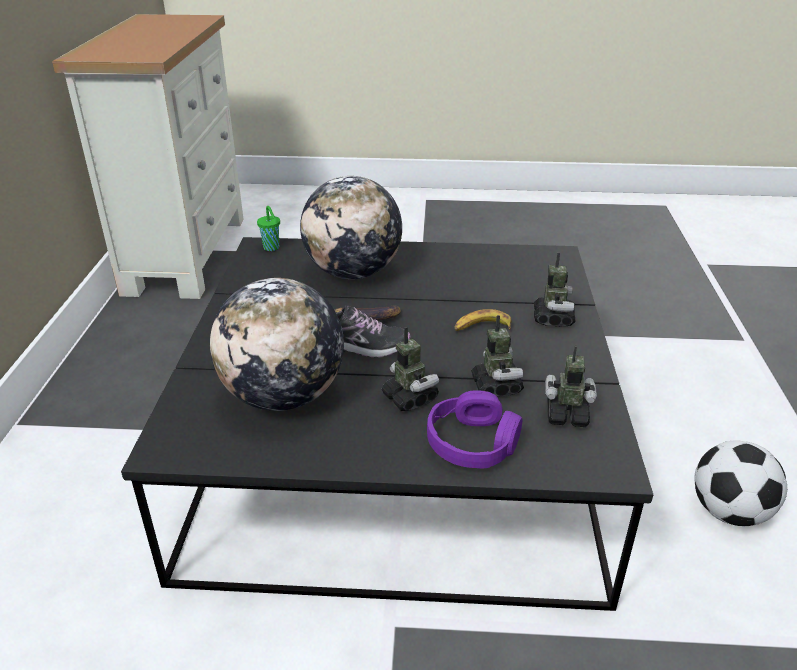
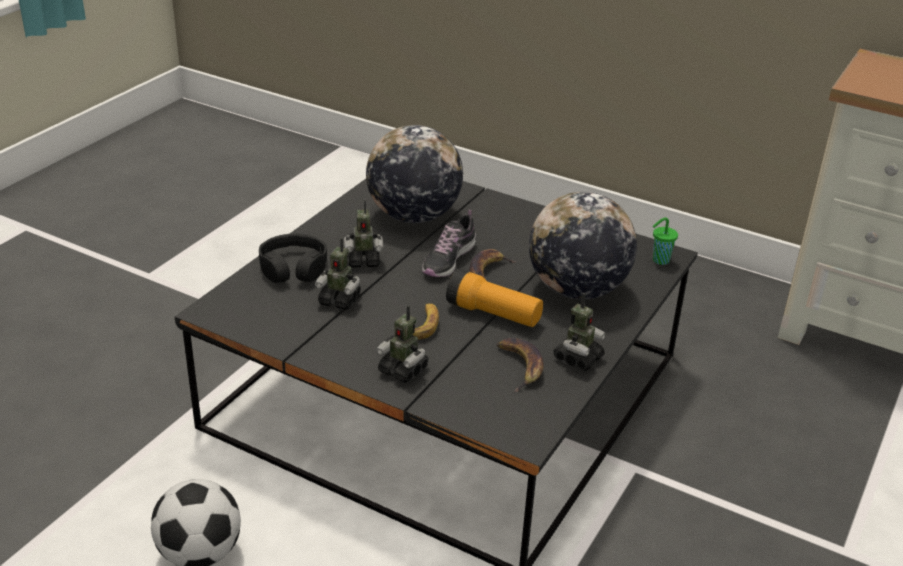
camera: 115 degrees right, 0 degrees up
purple headphones [427,390,522,469] -> black headphones [259,234,327,283]
toy robot [545,345,597,427] -> toy robot moved to [553,293,606,371]
none -> flashlight [446,269,543,327]
none -> banana [496,338,543,392]

